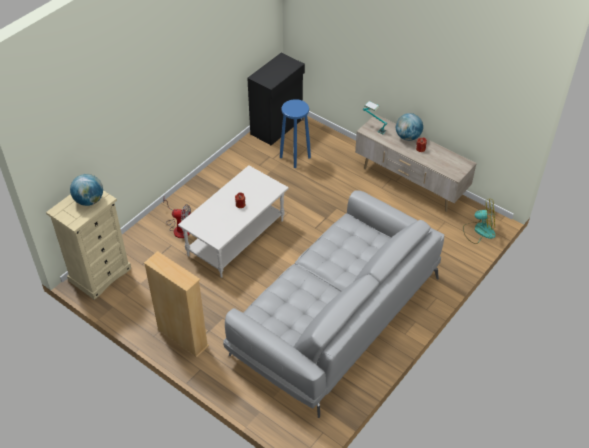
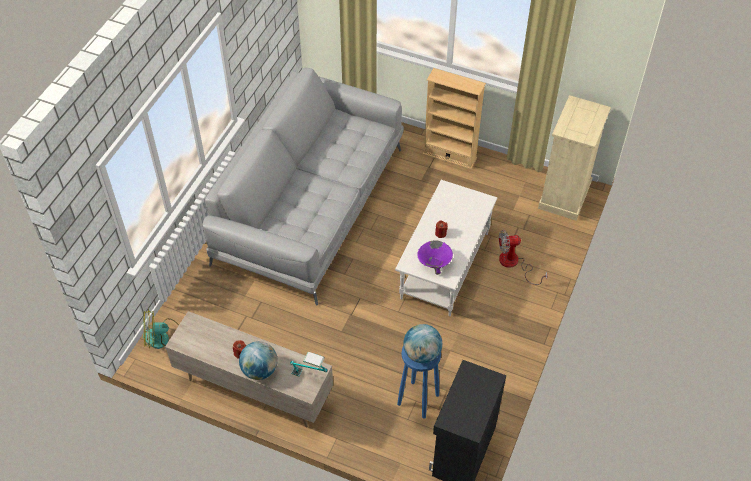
camera: 165 degrees right, 5 degrees up
globe [70,174,103,206] -> globe moved to [403,324,442,363]
none -> purple bowl [417,240,453,275]

